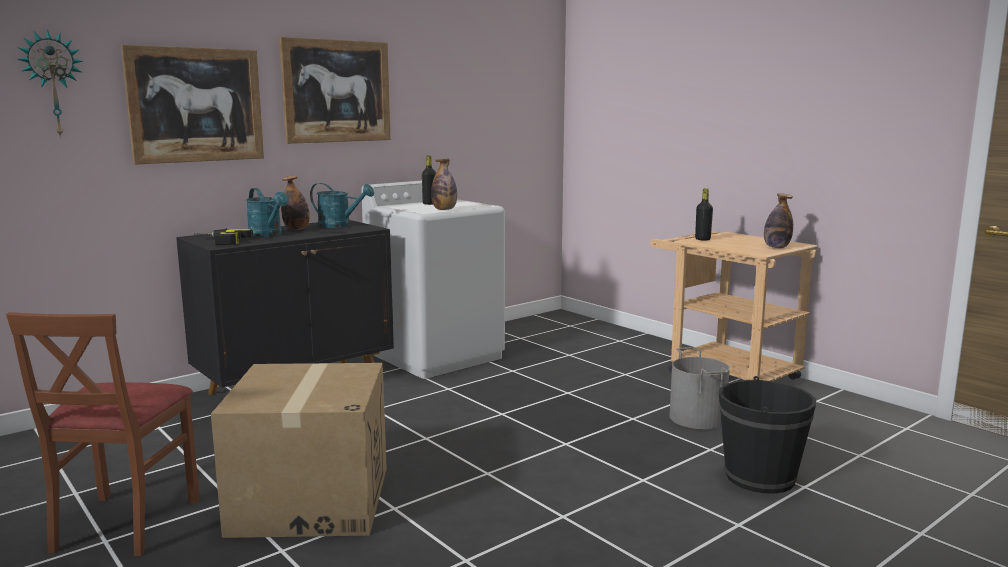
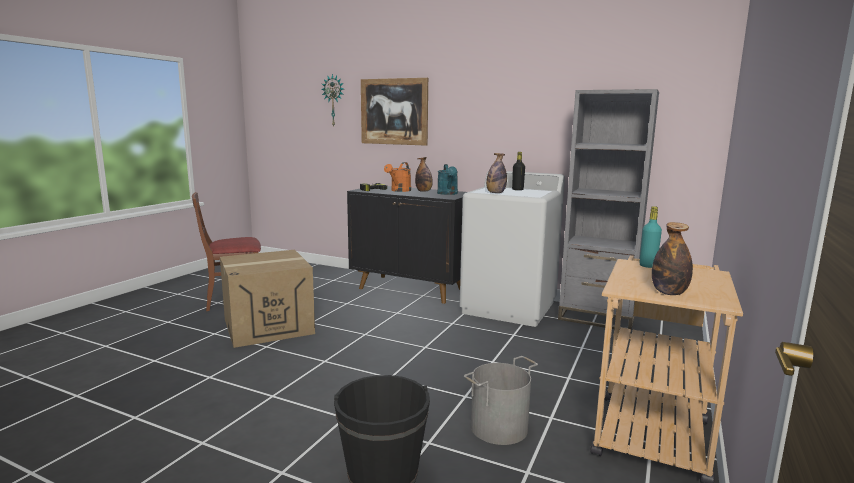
camera: 65 degrees right, 0 degrees up
turquoise watering can [246,188,289,237] -> orange watering can [384,162,411,192]
picture [279,37,391,144] -> none
black bottle [695,188,713,241] -> turquoise bottle [639,206,662,268]
none -> grey bookcase [558,89,659,330]

